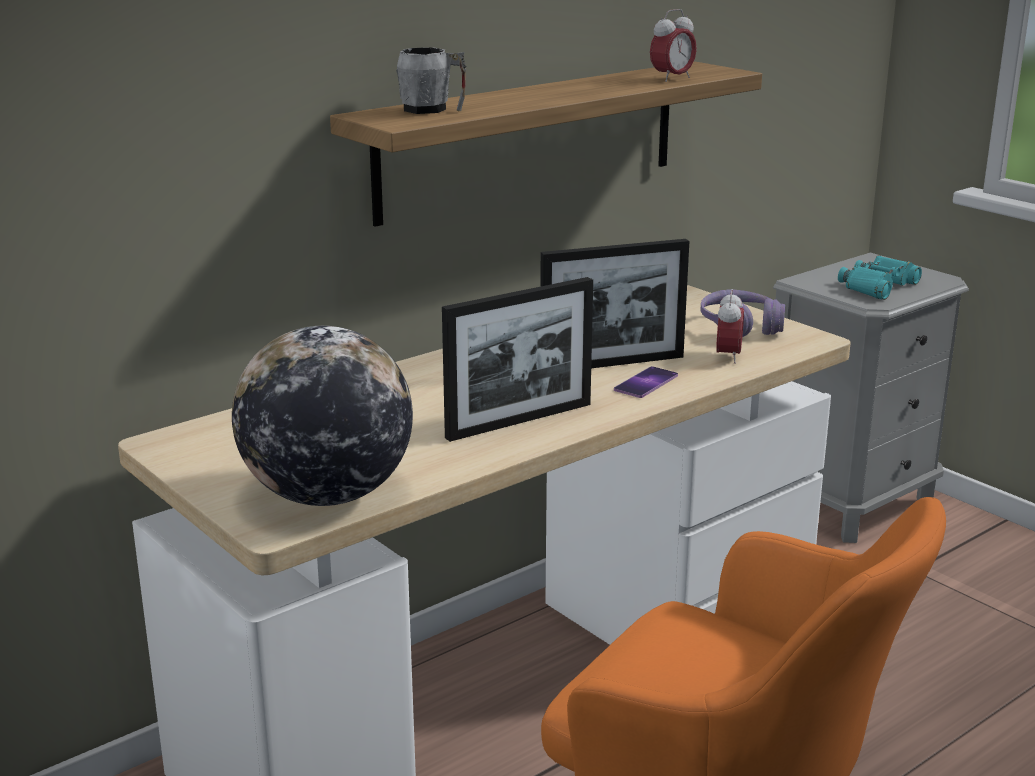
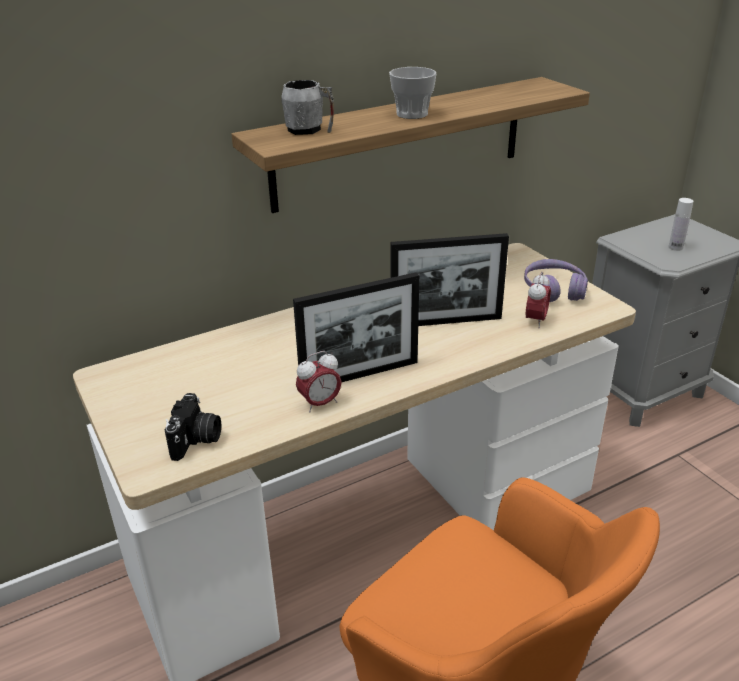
camera: 10 degrees right, 10 degrees up
globe [232,326,413,506] -> camera [165,393,221,461]
phone [614,366,678,398] -> none
alarm clock [650,9,697,82] -> alarm clock moved to [296,351,342,412]
turquoise binoculars [838,255,922,300] -> white bottle [668,198,693,251]
none -> cup [389,67,436,119]

